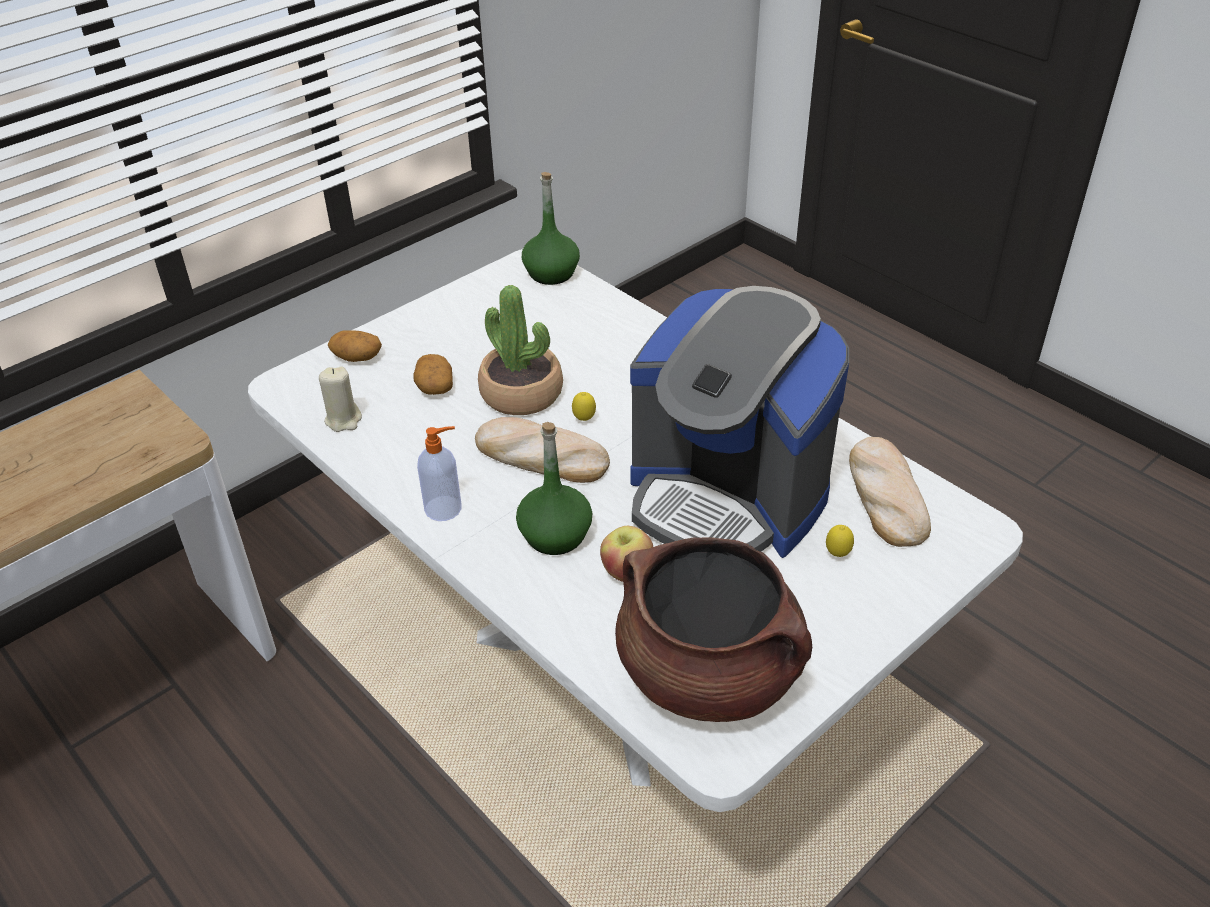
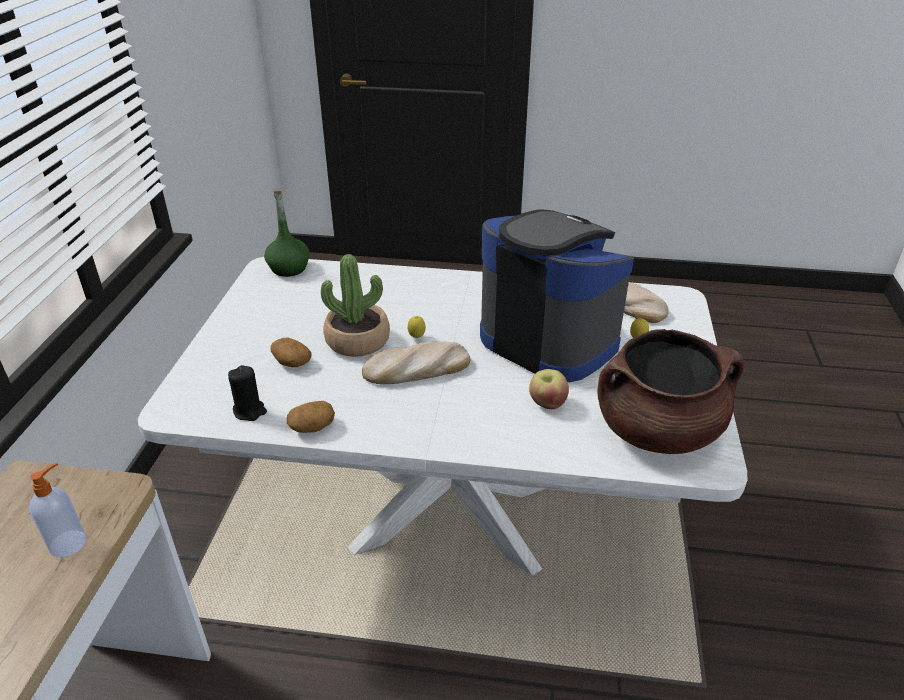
camera: 40 degrees left, 5 degrees down
beige candle [319,366,362,432] -> black candle [228,365,267,421]
potato [328,330,382,362] -> potato moved to [287,401,335,433]
soap dispenser [417,426,462,521] -> soap dispenser moved to [29,463,86,557]
green bottle [516,422,592,555] -> none
coffee machine [630,286,849,558] -> coffee machine turned 135 degrees counterclockwise [480,210,634,382]

